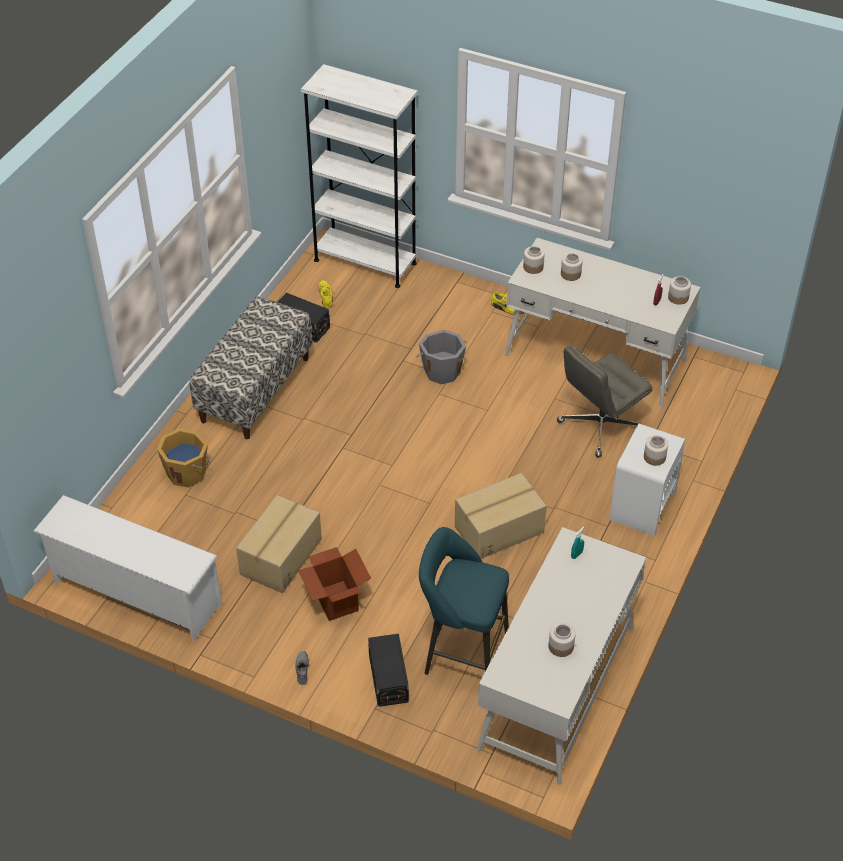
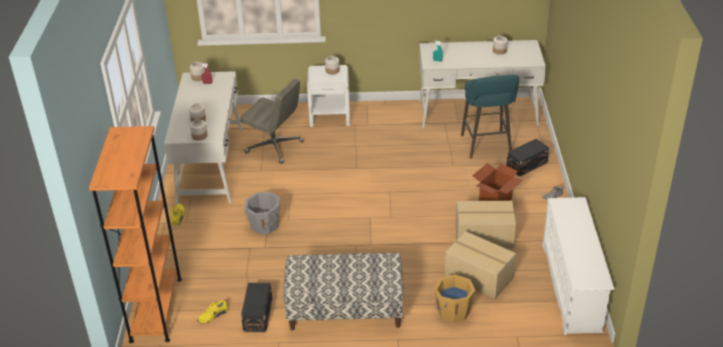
camera: 115 degrees left, 10 degrees down
white bookcase [301,64,418,288] -> orange bookcase [89,126,182,343]
cardboard box [455,473,547,559] -> cardboard box moved to [445,231,516,299]

